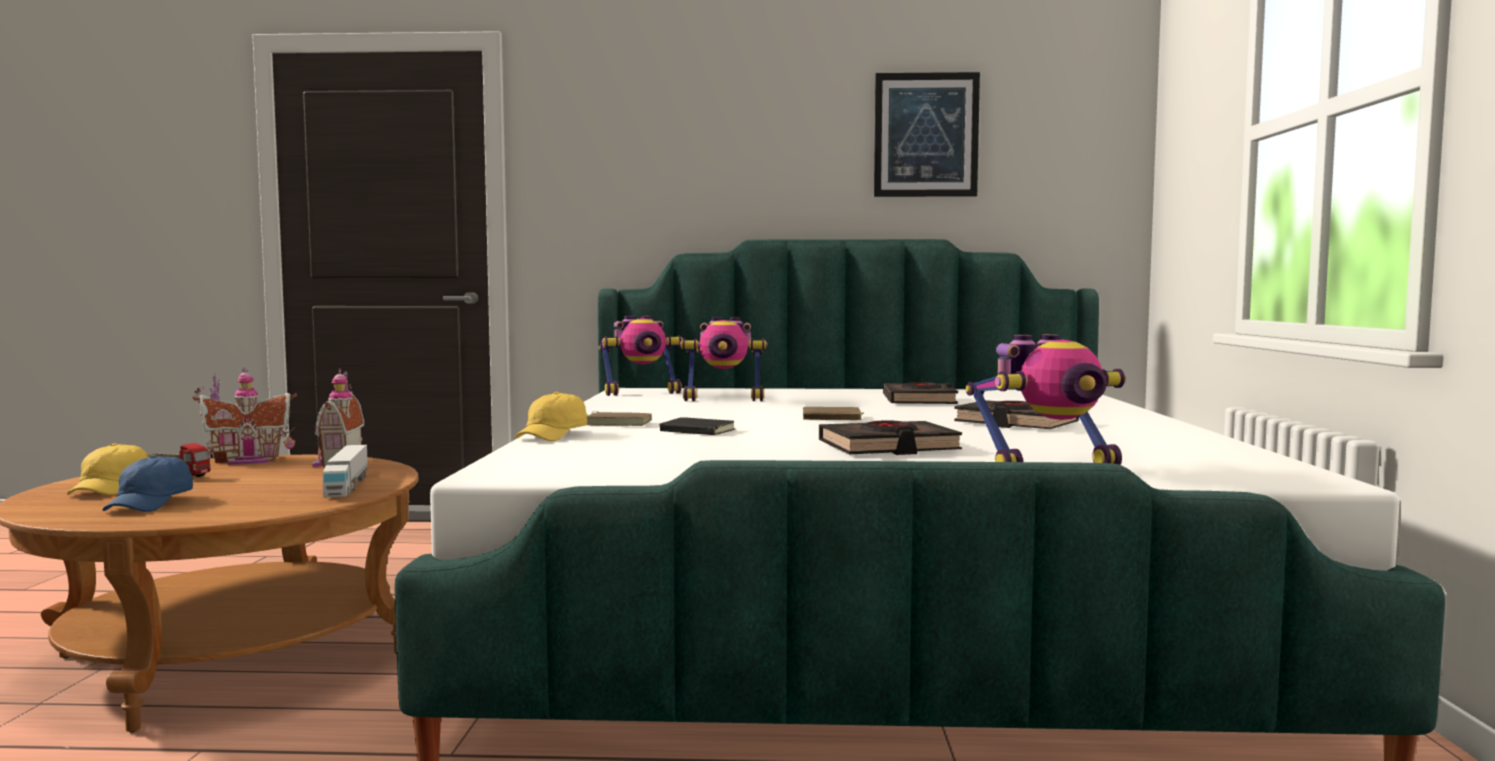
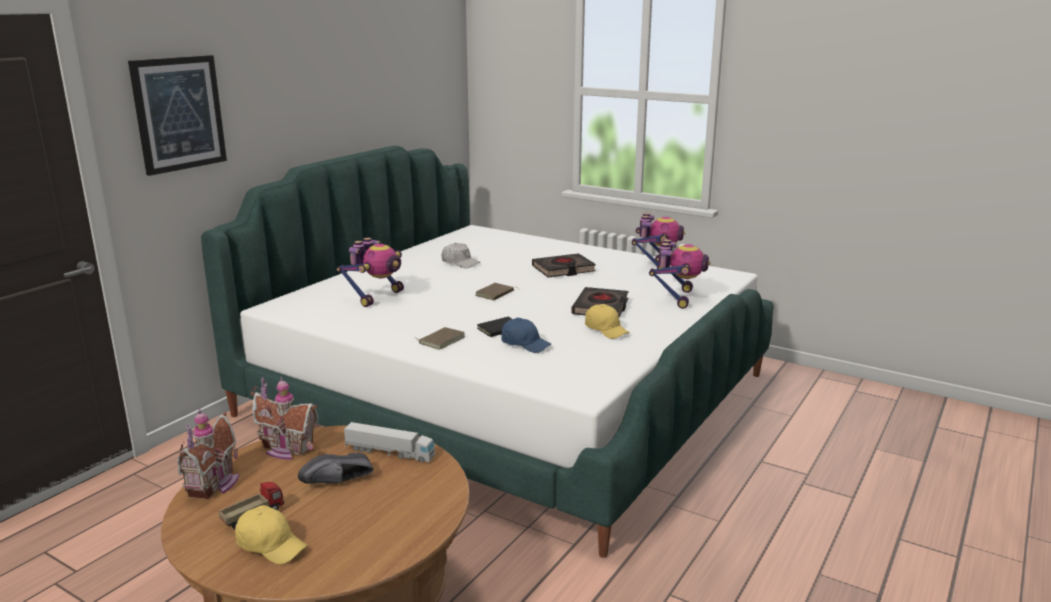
camera: 60 degrees left, 15 degrees up
blue cap [102,455,193,512] -> blue cap moved to [501,318,551,353]
yellow cap [515,392,587,441] -> yellow cap moved to [585,304,629,339]
toy robot [599,316,683,396] -> toy robot moved to [632,213,685,269]
picture [874,72,980,197] -> picture moved to [128,55,227,176]
black book [883,382,958,404] -> white cap [441,243,480,268]
none -> black shoe [298,453,373,484]

